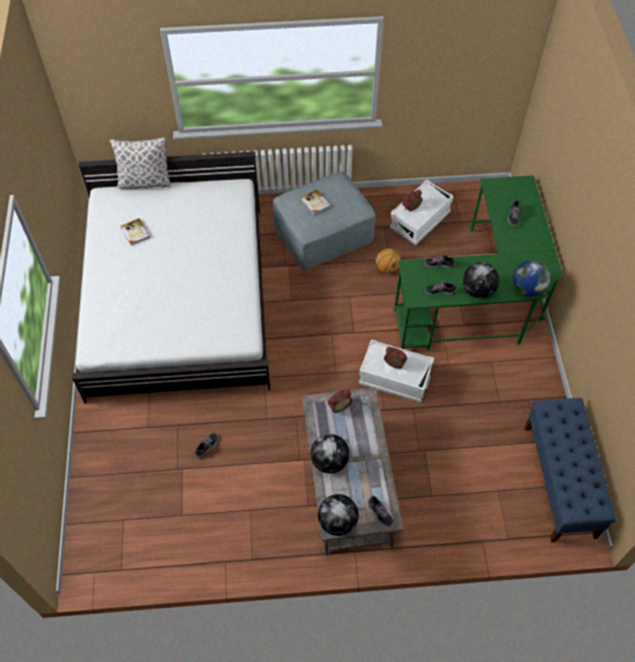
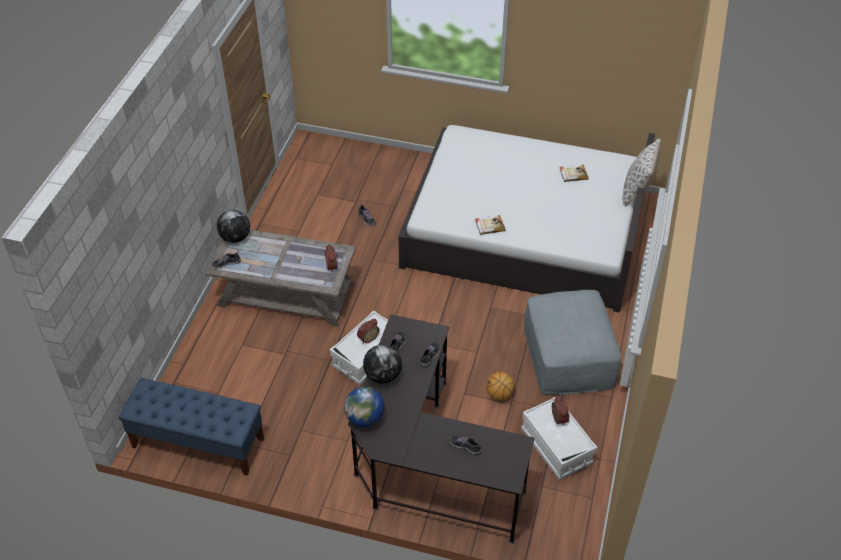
camera: 110 degrees right, 10 degrees down
book [301,189,331,215] -> book moved to [475,215,506,235]
globe [310,434,350,474] -> none
green desk [393,175,562,352] -> black desk [348,314,535,544]

